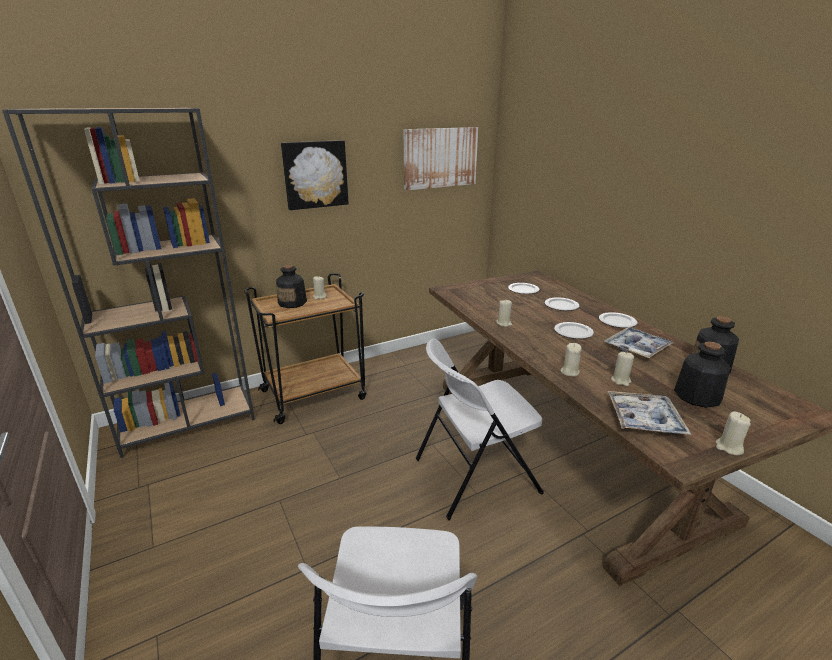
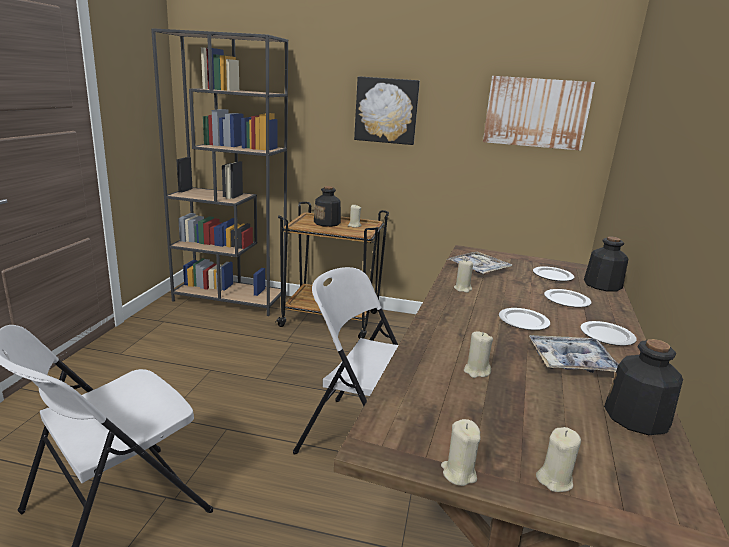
camera: 40 degrees right, 5 degrees down
beige candle [561,343,582,377] -> beige candle moved to [536,427,581,492]
tray [608,391,691,435] -> tray moved to [446,252,513,274]
bottle [674,341,730,408] -> bottle moved to [584,236,628,292]

